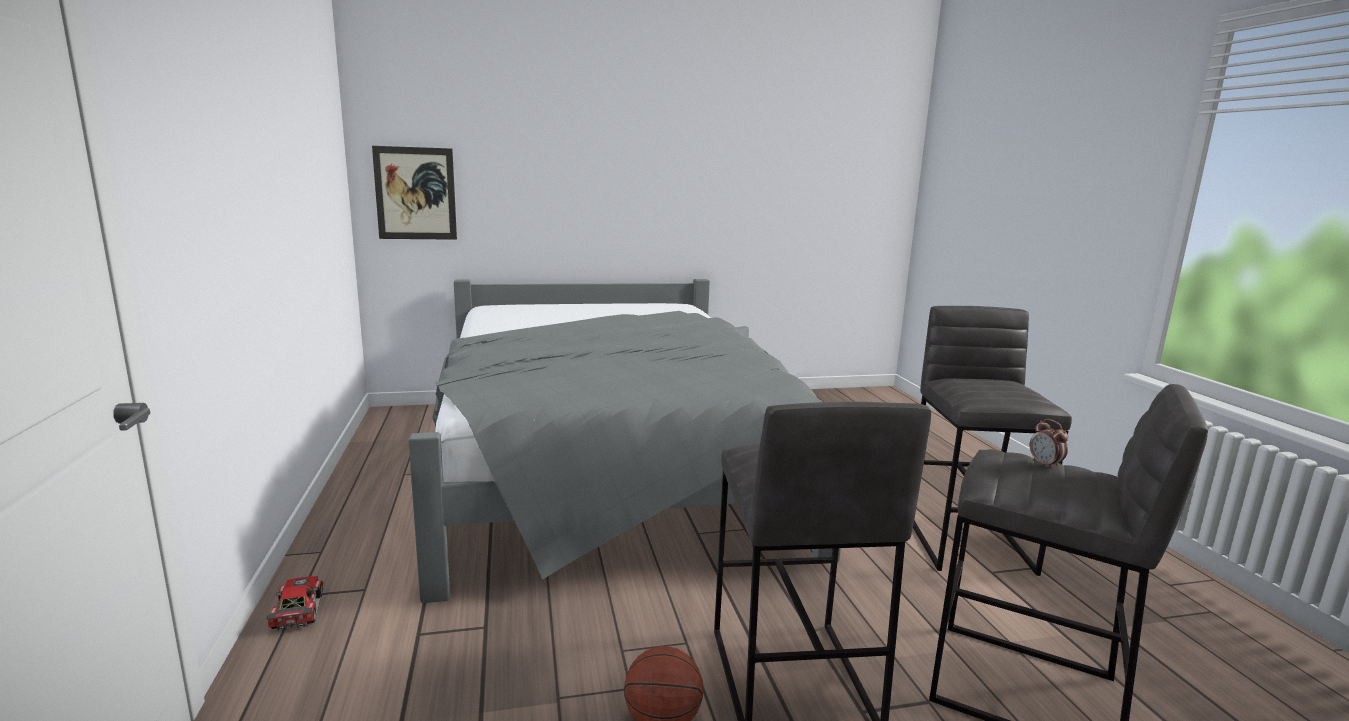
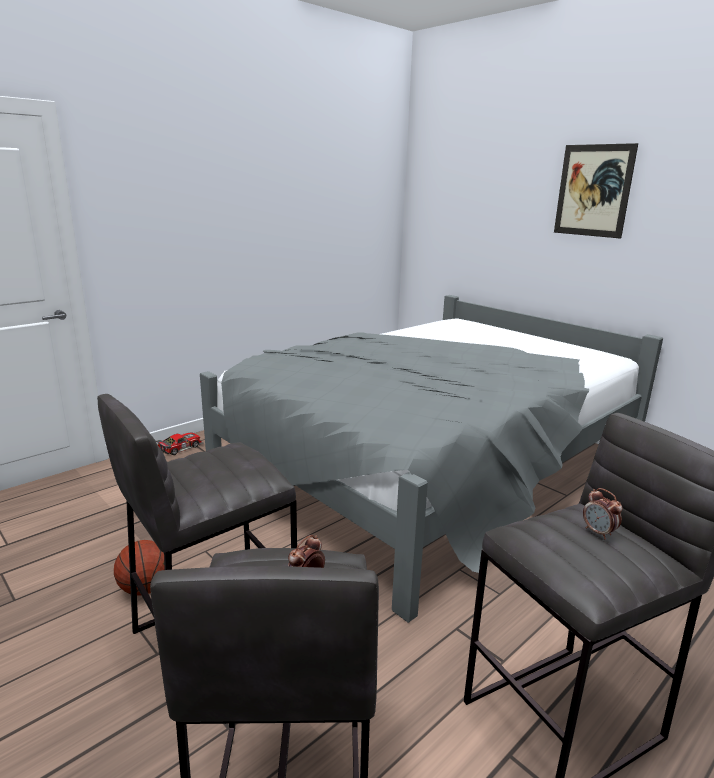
camera: 60 degrees right, 5 degrees up
picture [372,146,457,240] -> picture moved to [554,143,638,239]
none -> alarm clock [583,488,623,539]

